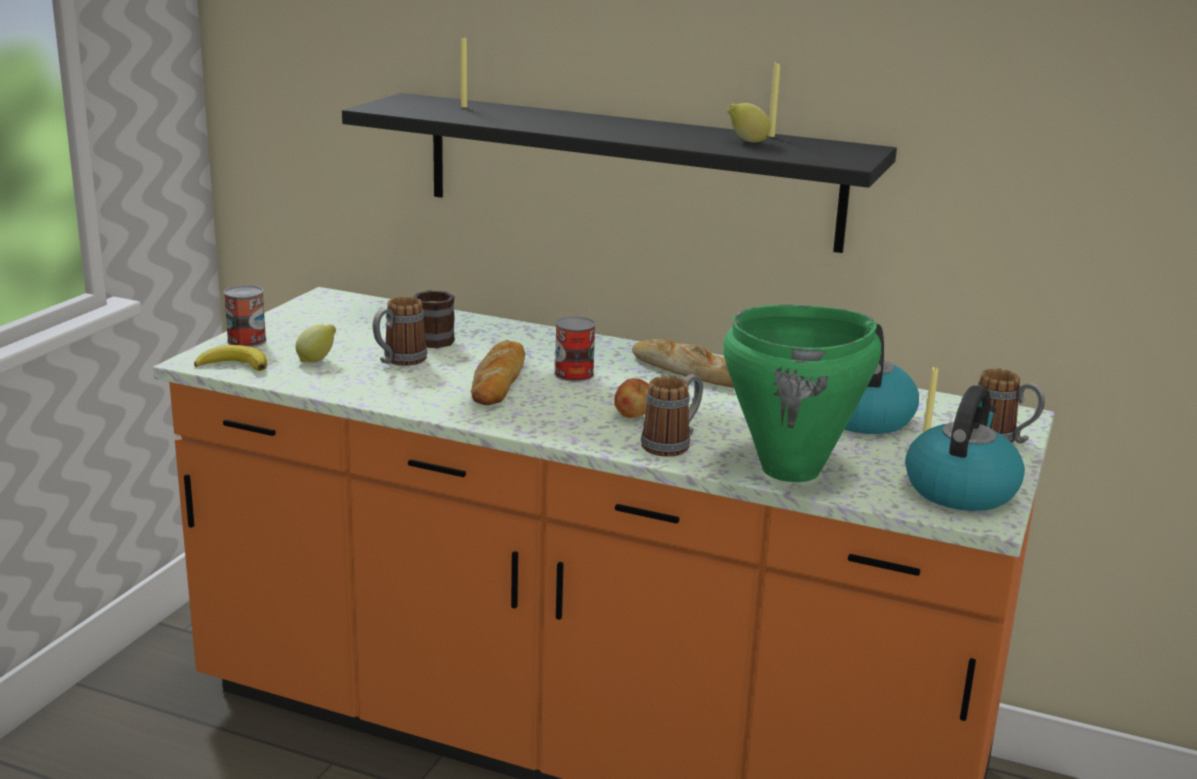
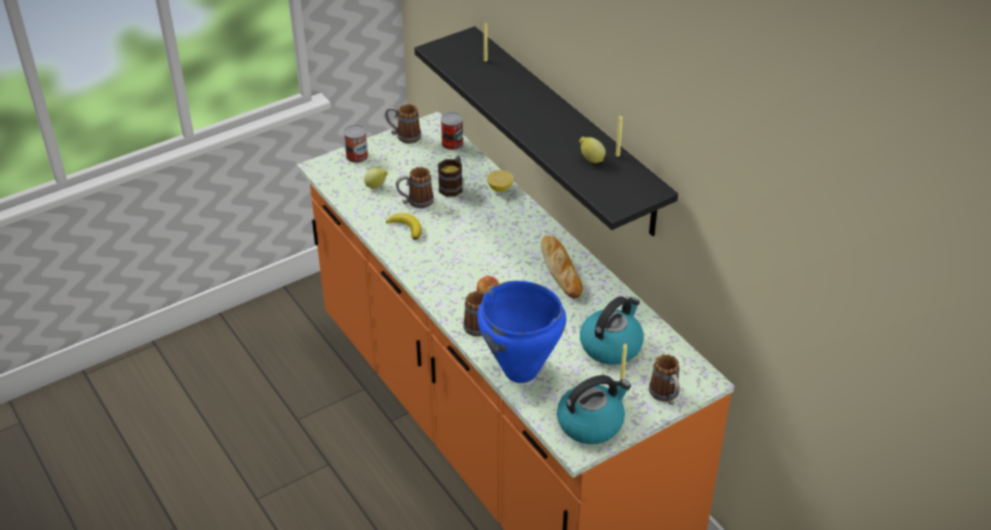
camera: 35 degrees right, 20 degrees up
banana [194,345,267,371] -> banana moved to [386,213,422,240]
bread [471,340,525,405] -> none
can [555,316,596,382] -> can moved to [441,112,463,150]
green cooking pot [723,305,881,482] -> blue cooking pot [477,281,566,383]
none -> mug [385,104,421,144]
none -> lemon [487,170,514,192]

